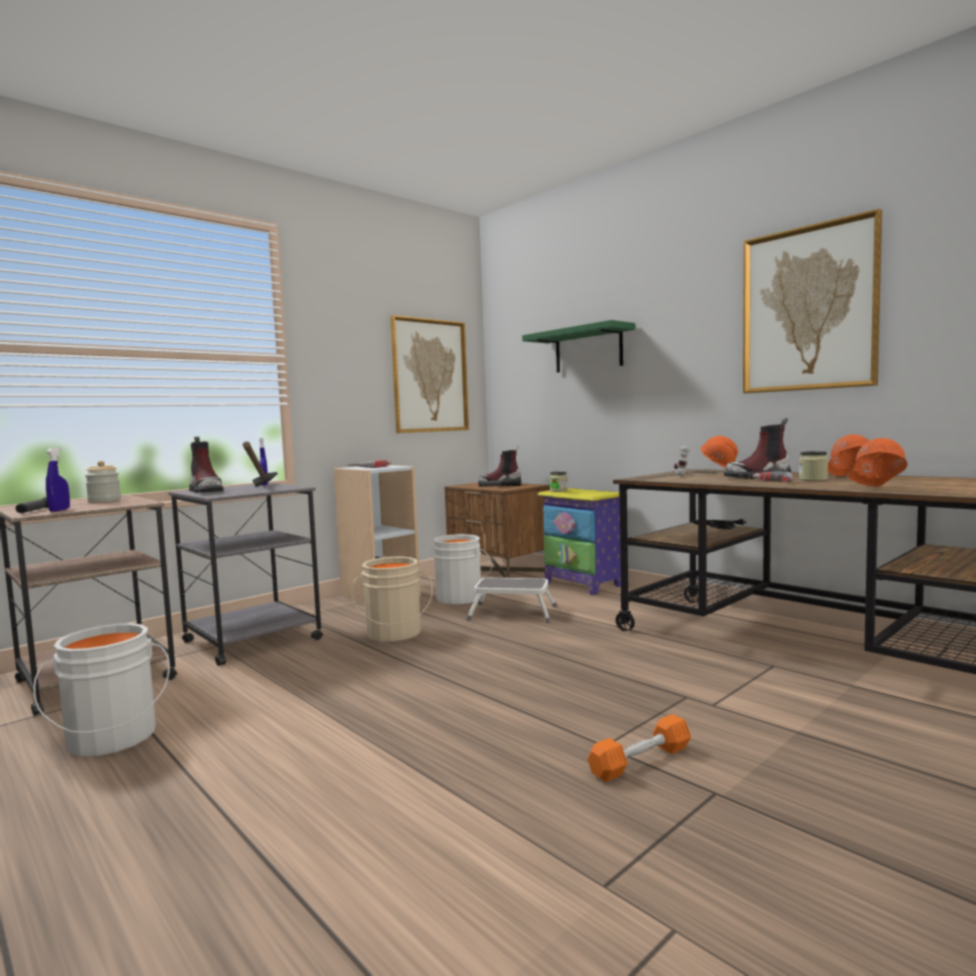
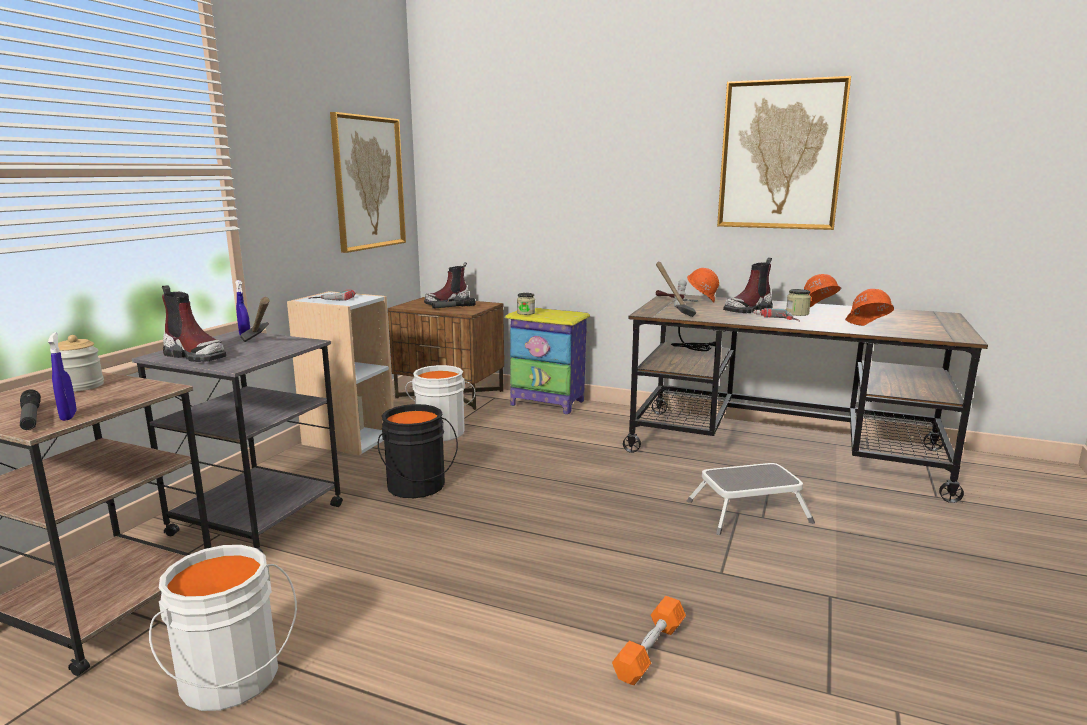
camera: 25 degrees left, 10 degrees up
beige bucket [351,557,433,642] -> black bucket [378,404,458,498]
grey step ladder [466,578,557,623] -> grey step ladder moved to [686,463,815,535]
green shelf [522,320,635,373] -> none
orange dumbbell [588,714,691,782] -> orange dumbbell moved to [612,596,686,685]
none -> hammer [656,262,696,317]

